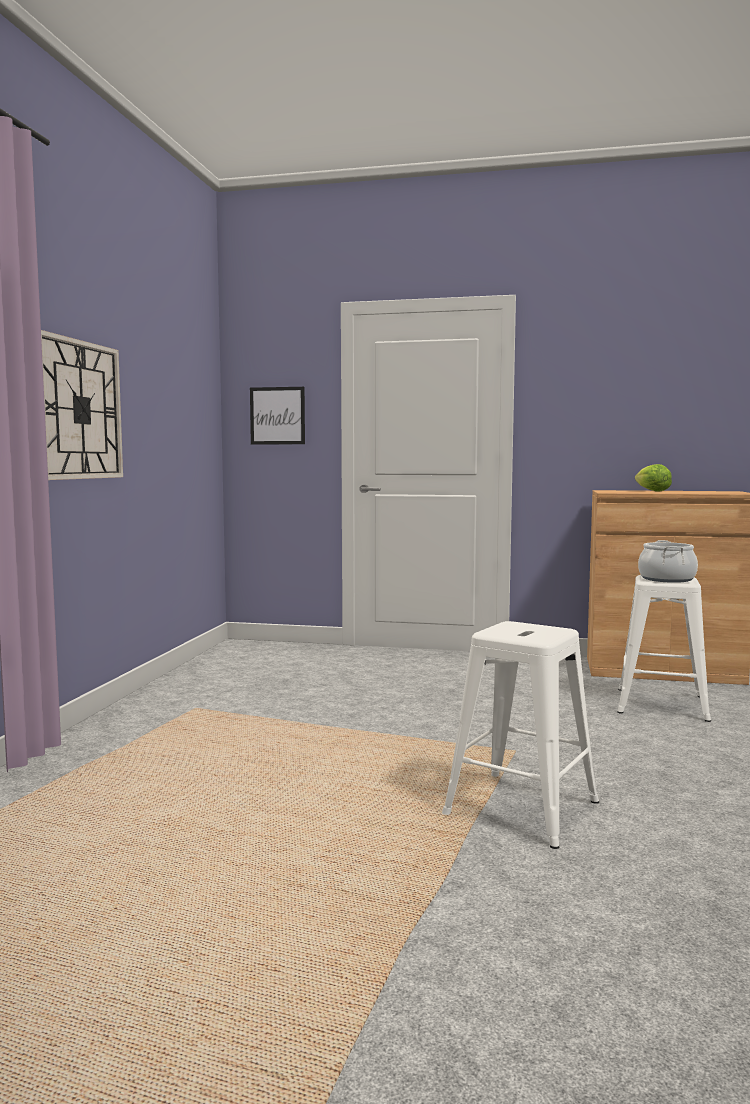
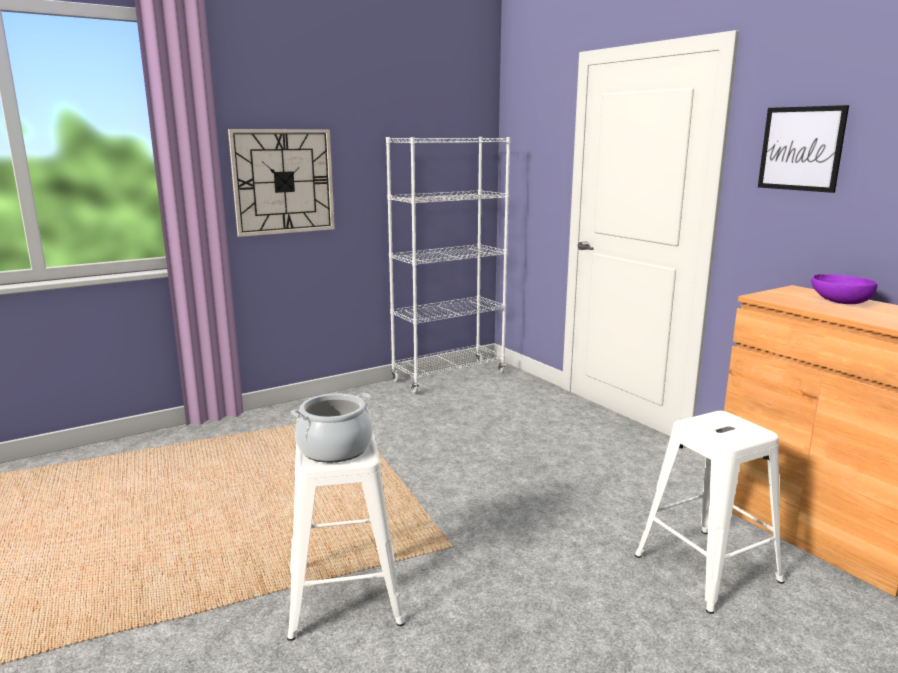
camera: 45 degrees right, 10 degrees up
picture [250,387,305,445] -> picture moved to [758,105,849,193]
lettuce [635,464,672,492] -> purple bowl [811,274,877,304]
cooking pot [638,540,698,583] -> cooking pot moved to [291,393,372,463]
none -> white bookcase [386,137,510,394]

